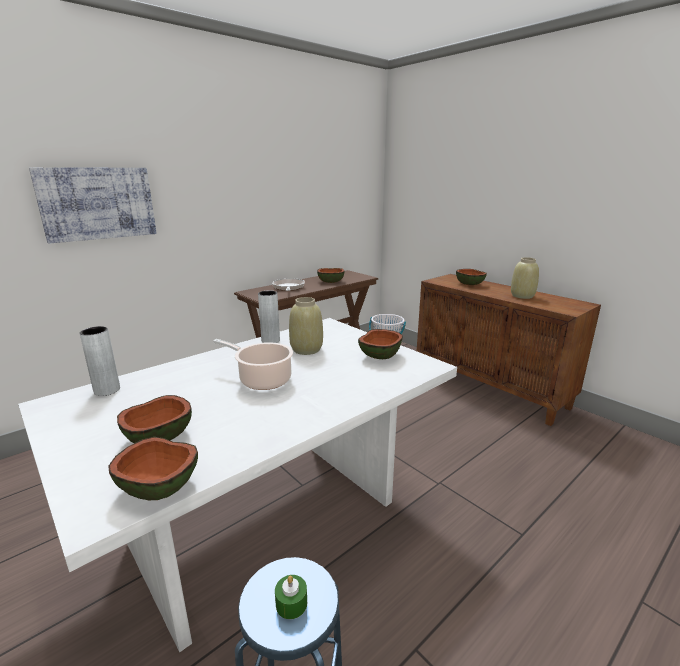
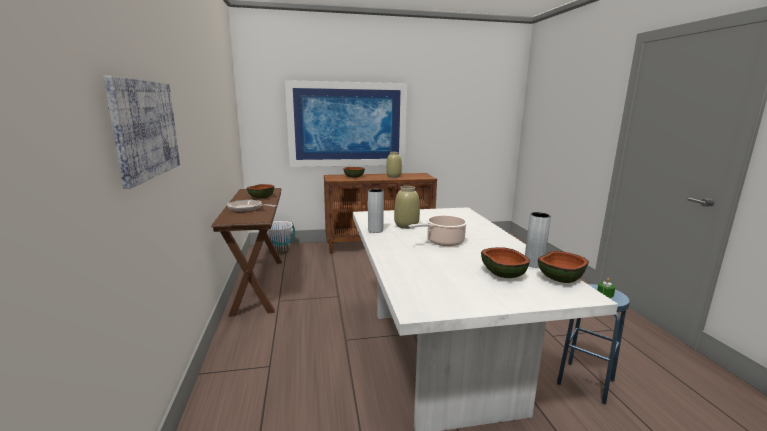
camera: 60 degrees left, 5 degrees down
grey vase [80,326,120,396] -> grey vase moved to [525,212,551,268]
bowl [358,329,403,359] -> none
none -> picture [285,80,407,167]

